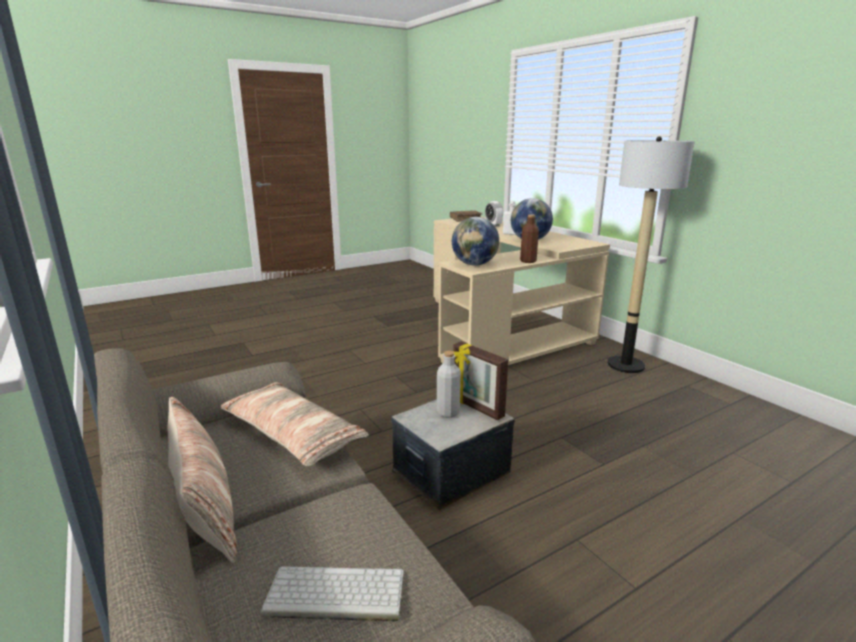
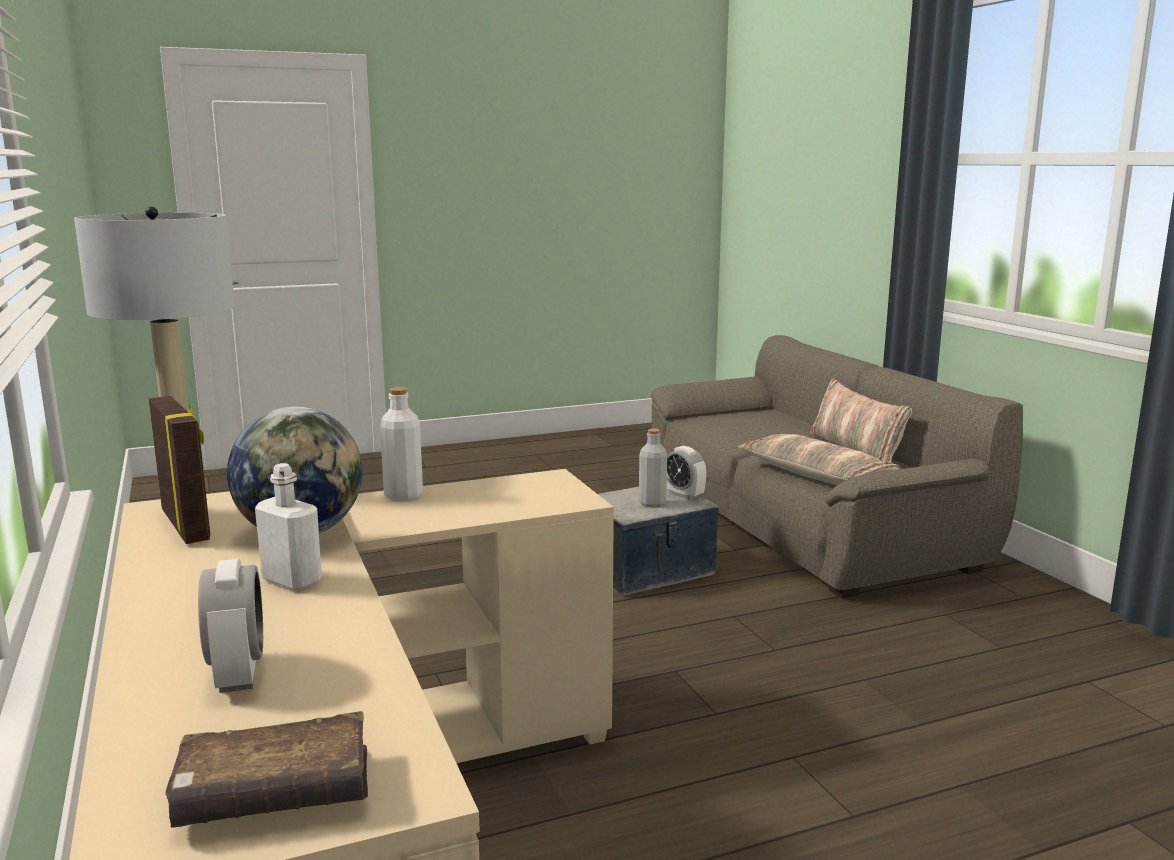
camera: 170 degrees left, 5 degrees down
keyboard [261,566,404,622] -> none
globe [452,217,499,266] -> none
picture frame [453,341,508,420] -> picture frame moved to [149,396,210,544]
brown bottle [520,214,539,263] -> white bottle [380,387,423,501]
none -> alarm clock [667,446,706,500]

